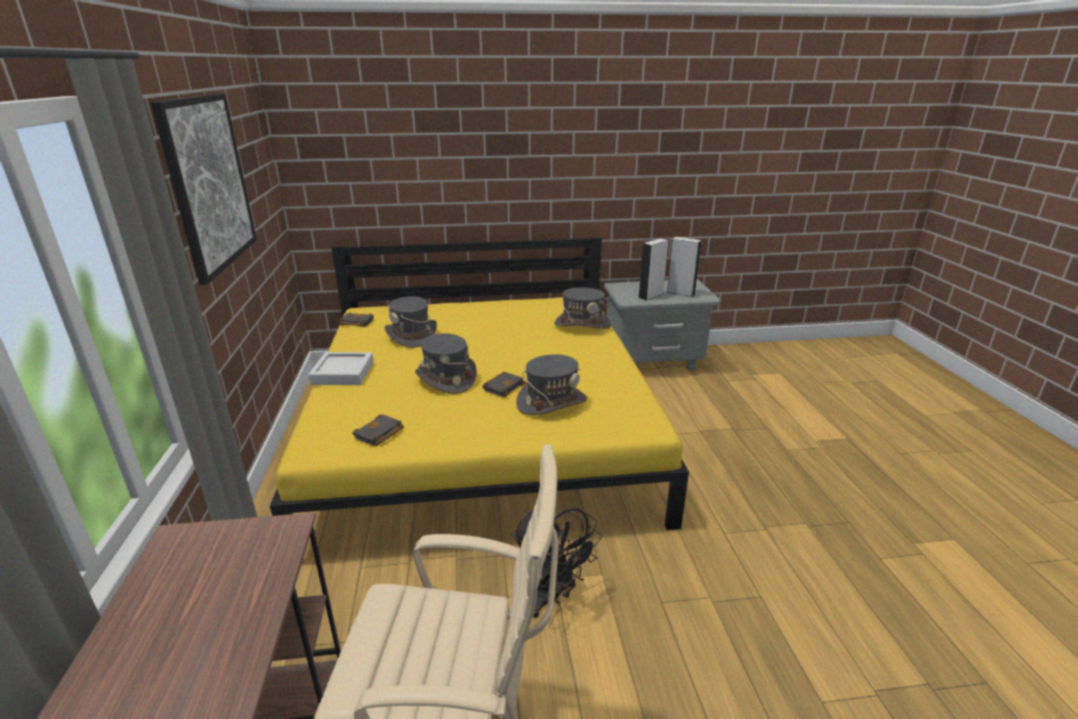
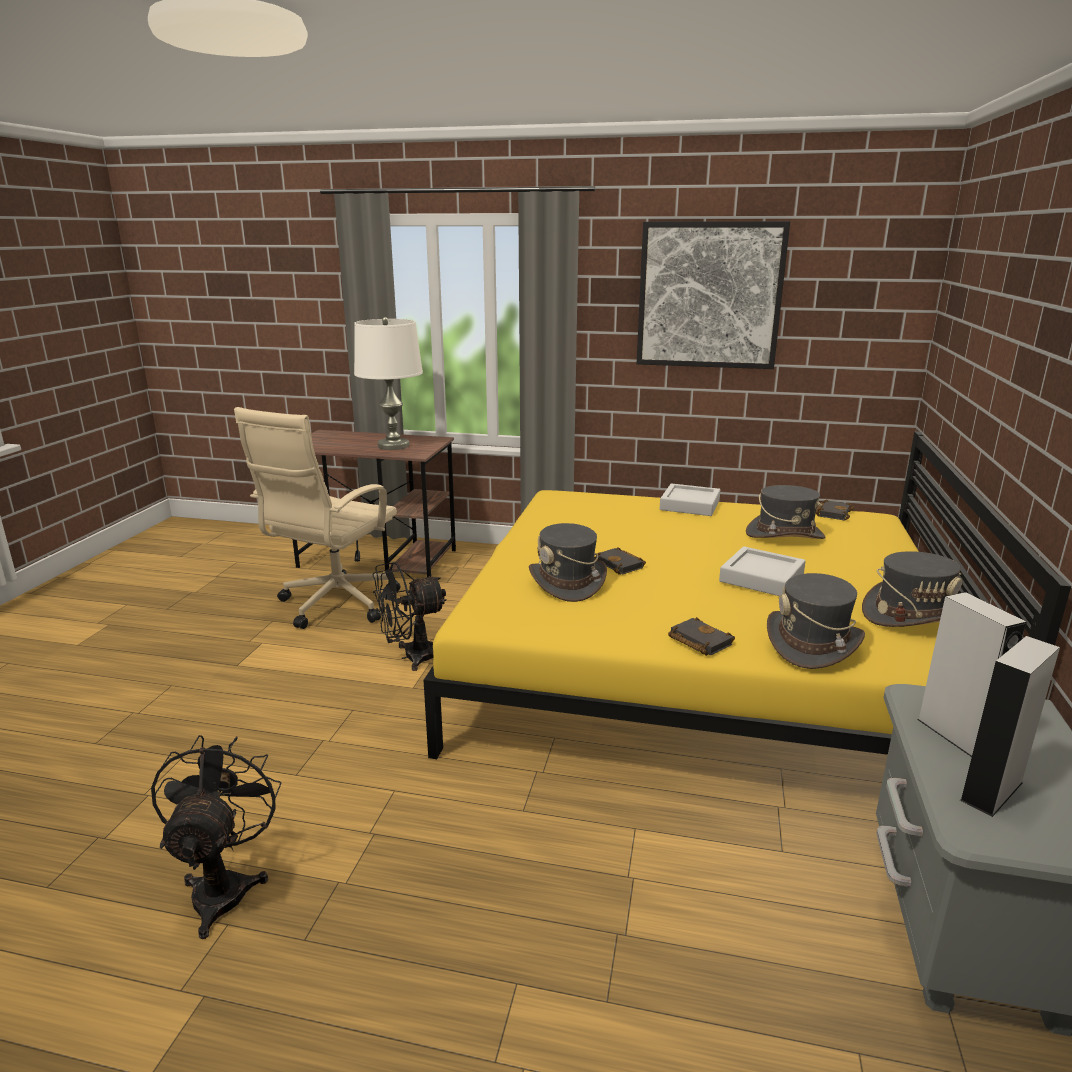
camera: 110 degrees right, 5 degrees down
black book [352,414,404,446] -> black book moved to [668,617,735,656]
grey hat [415,333,477,394] -> grey hat moved to [862,551,962,627]
none -> black fan [151,735,281,939]
none -> white table lamp [354,317,423,450]
none -> grey tray [719,546,806,596]

